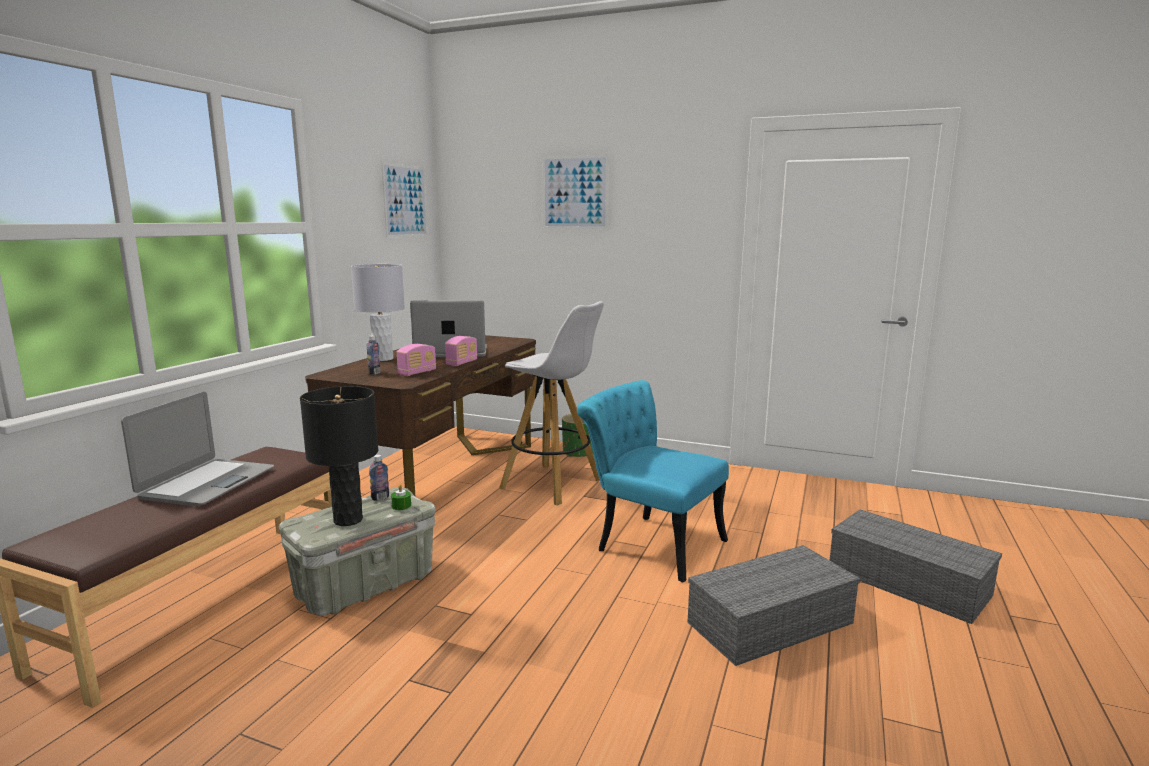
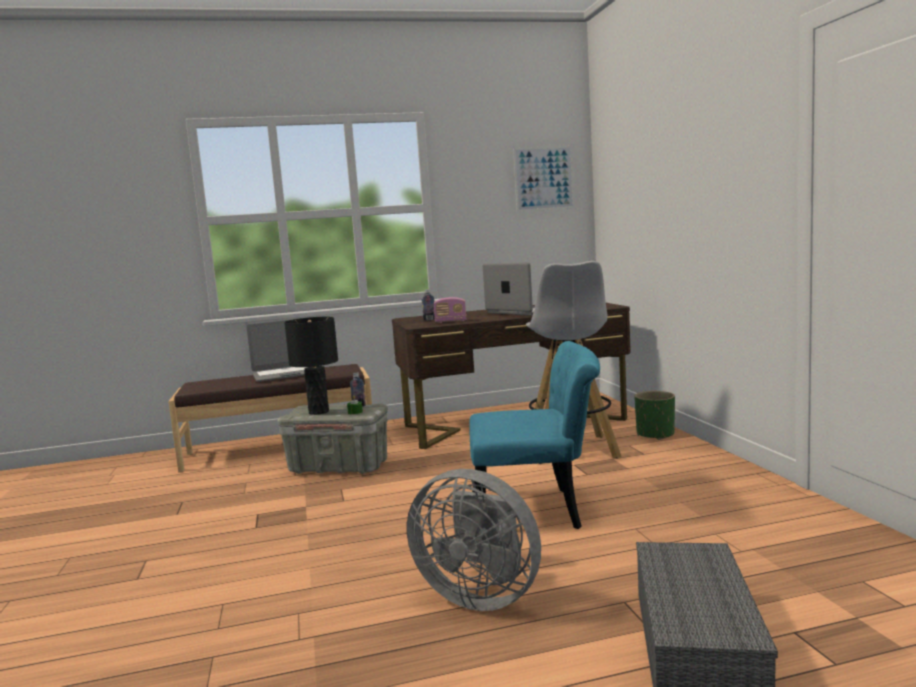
camera: 55 degrees right, 5 degrees down
grey table lamp [351,264,405,361] -> none
radio [445,336,478,366] -> none
picture [543,155,609,229] -> none
turquoise chair [577,380,729,582] -> turquoise chair turned 90 degrees clockwise [469,341,600,529]
grey storage box [687,545,861,666] -> grey fan [407,469,541,611]

